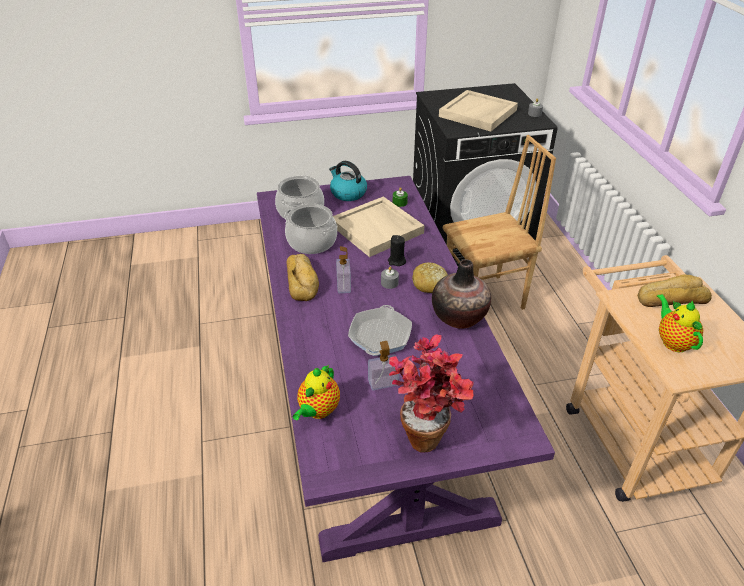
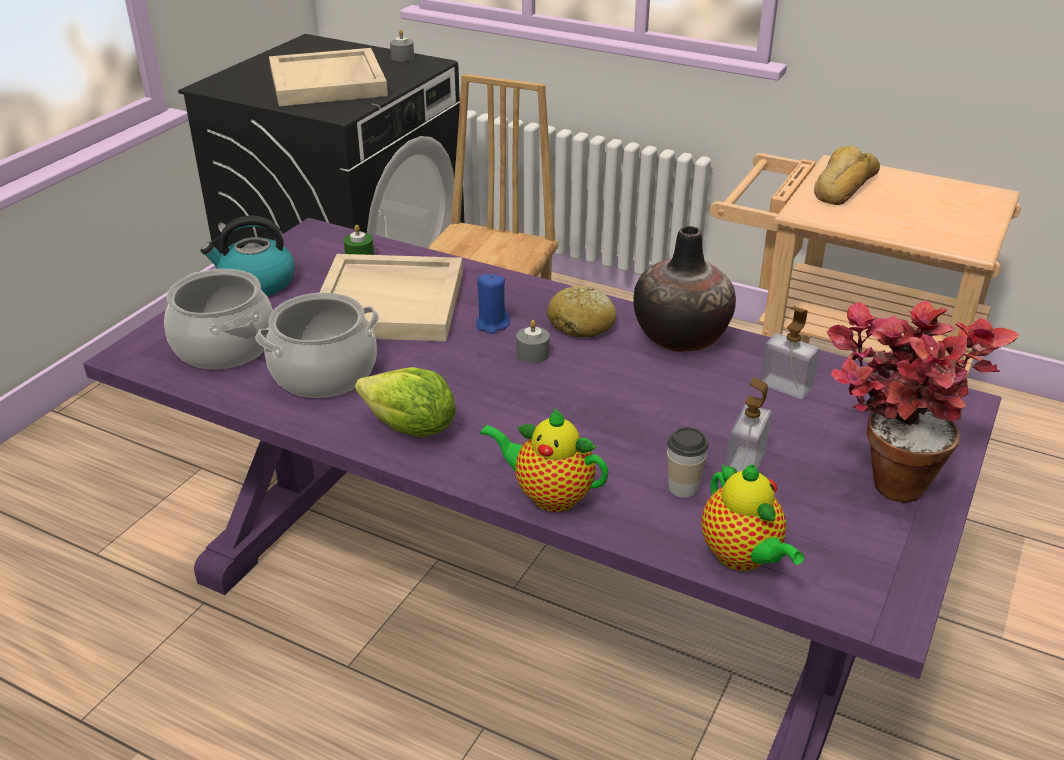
camera: 50 degrees left, 5 degrees down
bread [286,254,319,301] -> lettuce [355,367,456,437]
soap dispenser [336,246,351,293] -> soap dispenser moved to [760,306,820,399]
frying pan [348,305,412,356] -> none
black candle [388,235,406,266] -> blue candle [476,274,510,334]
teapot [657,294,703,352] -> teapot moved to [479,408,609,512]
none -> cup [667,427,709,498]

